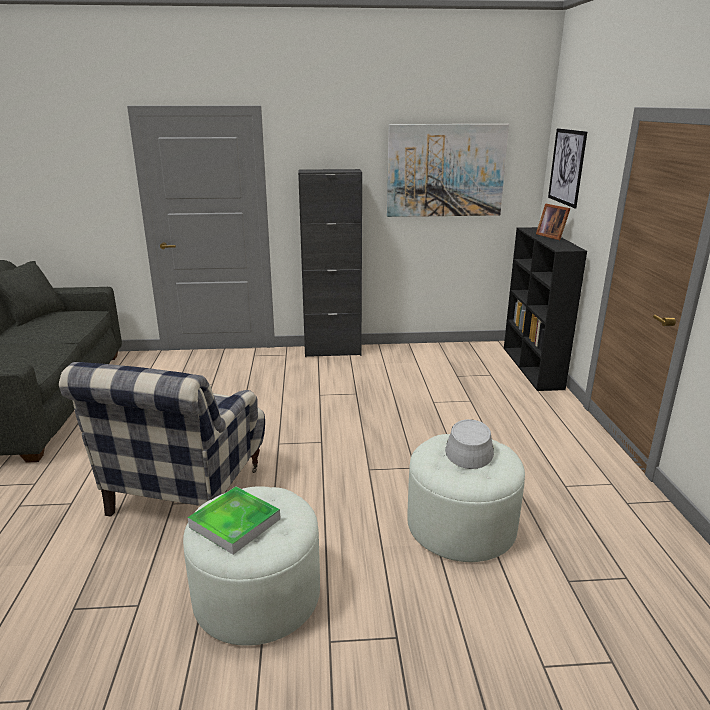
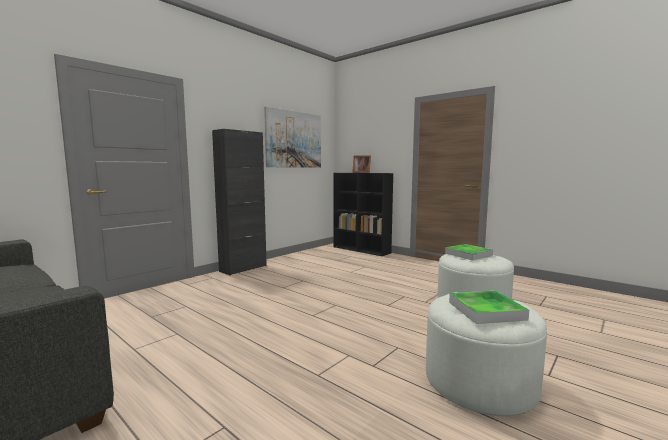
camera: 45 degrees left, 15 degrees down
armchair [59,362,265,517] -> none
grey hat [445,419,494,469] -> tray [445,244,493,260]
picture [548,128,587,208] -> none

